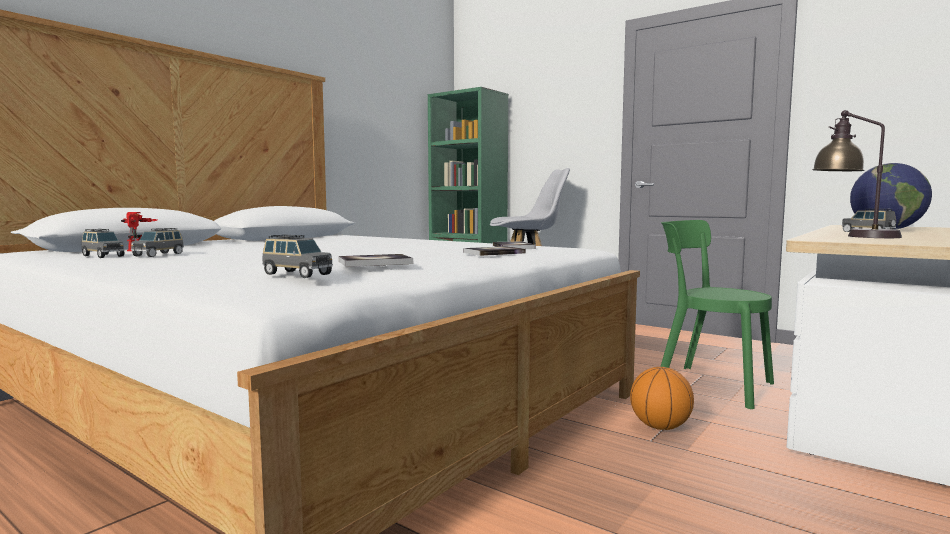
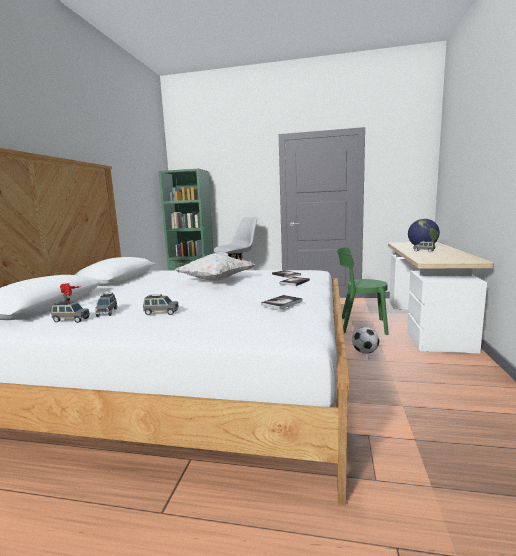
camera: 25 degrees left, 5 degrees up
grey toy car [262,235,333,278] -> grey toy car moved to [143,295,179,315]
basketball [630,367,694,430] -> football [352,327,379,354]
table lamp [812,110,902,238] -> none
none -> white pillow [175,253,255,281]

